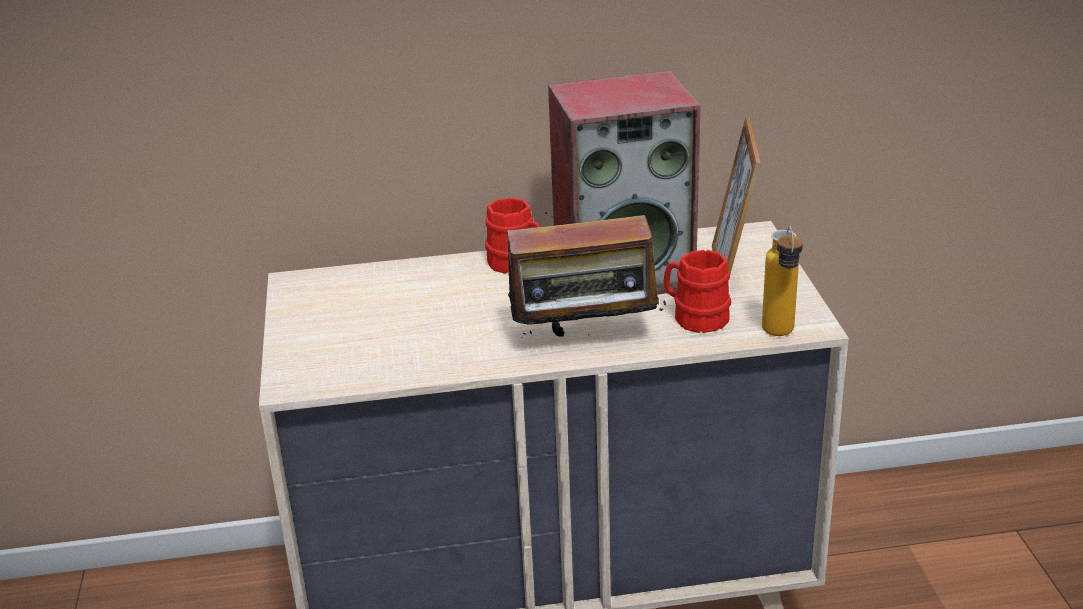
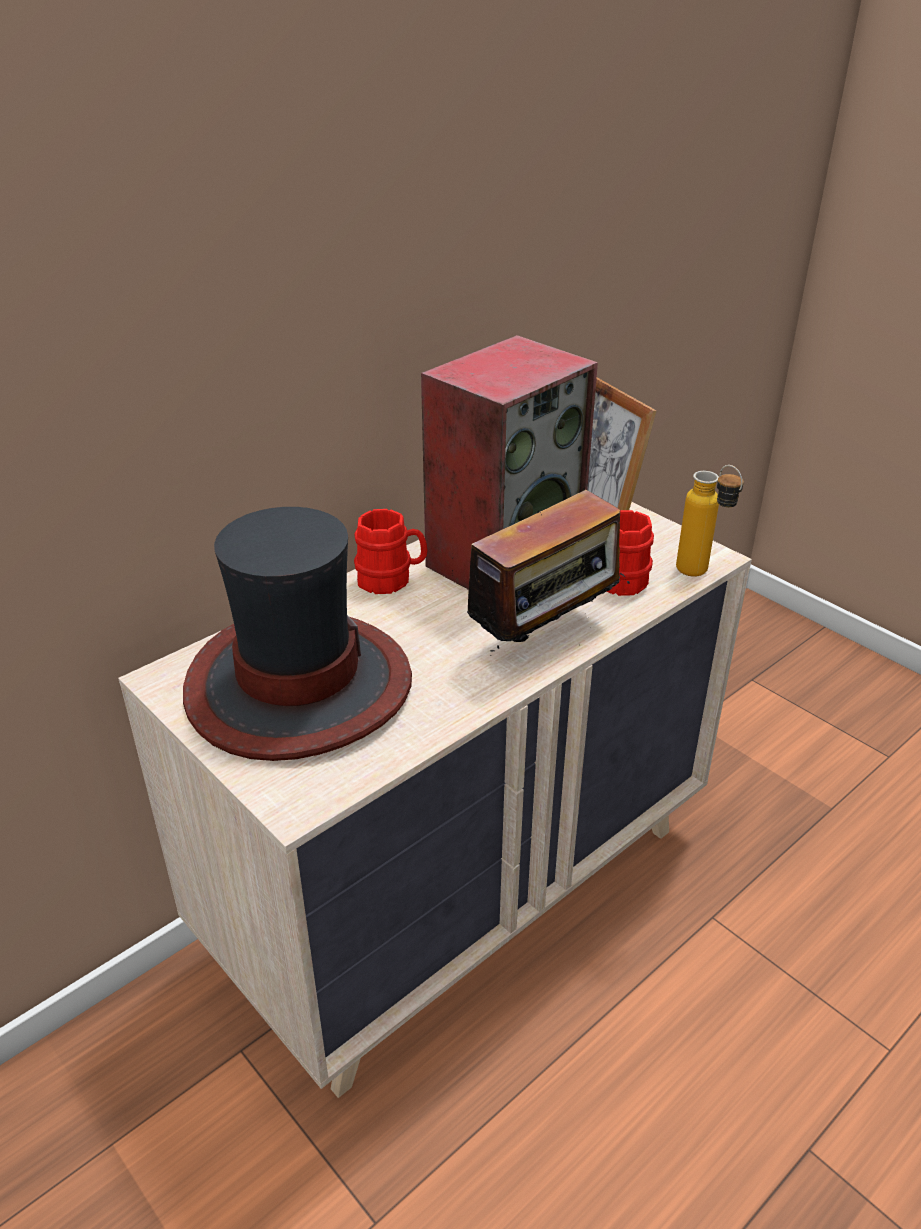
camera: 35 degrees left, 5 degrees up
none -> hat [183,507,412,761]

